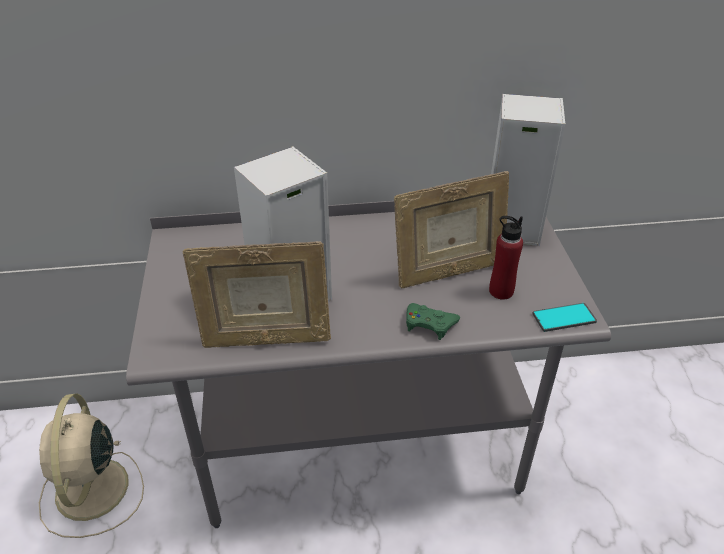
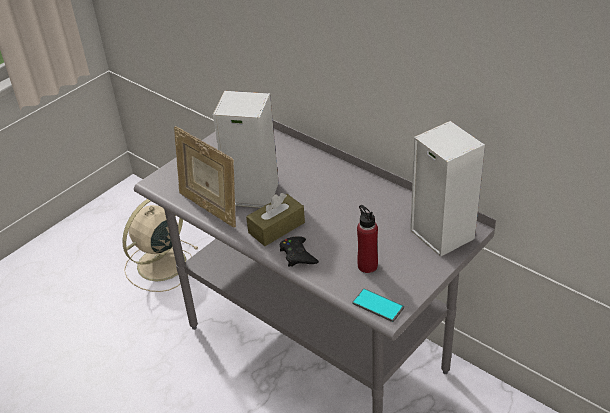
camera: 50 degrees right, 0 degrees up
picture frame [394,171,509,288] -> none
green game controller [406,303,460,340] -> black game controller [280,236,319,267]
none -> brown tissue box [246,193,305,246]

